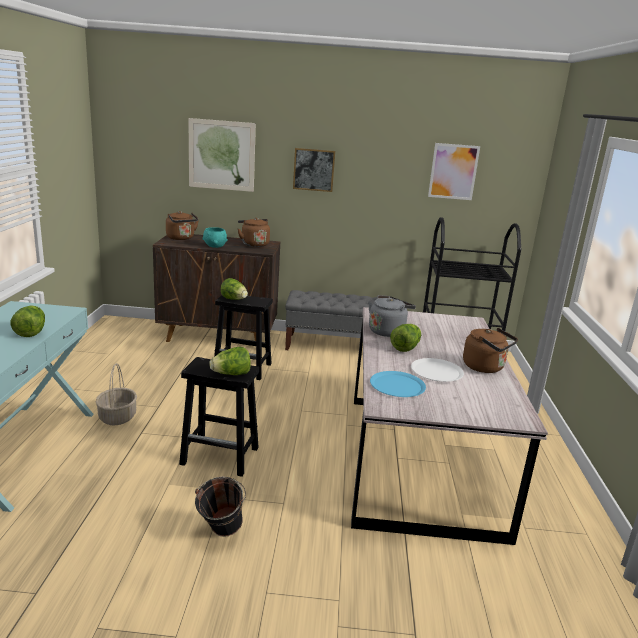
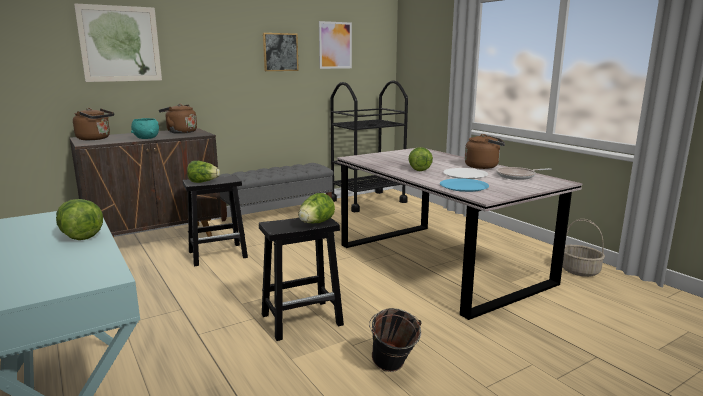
camera: 35 degrees left, 5 degrees down
basket [96,363,137,425] -> basket moved to [562,219,605,277]
picture [293,148,335,192] -> picture moved to [263,33,299,71]
grey kettle [369,295,416,337] -> none
none -> frying pan [496,167,552,180]

